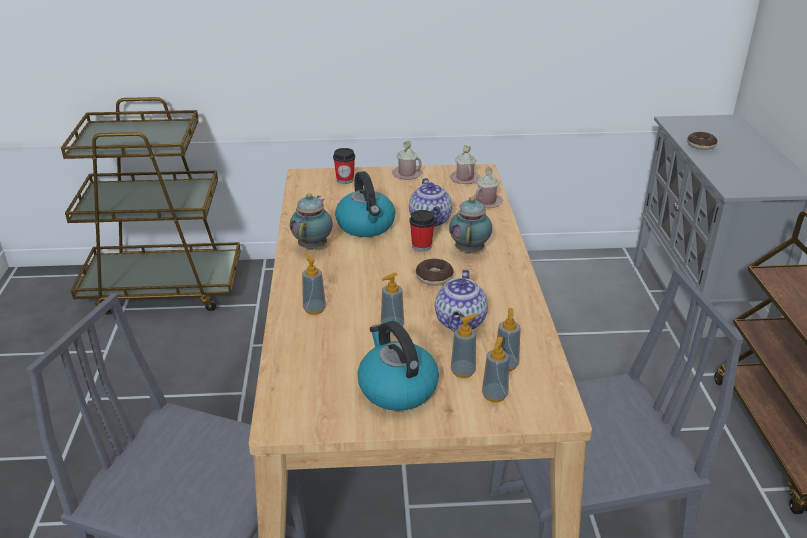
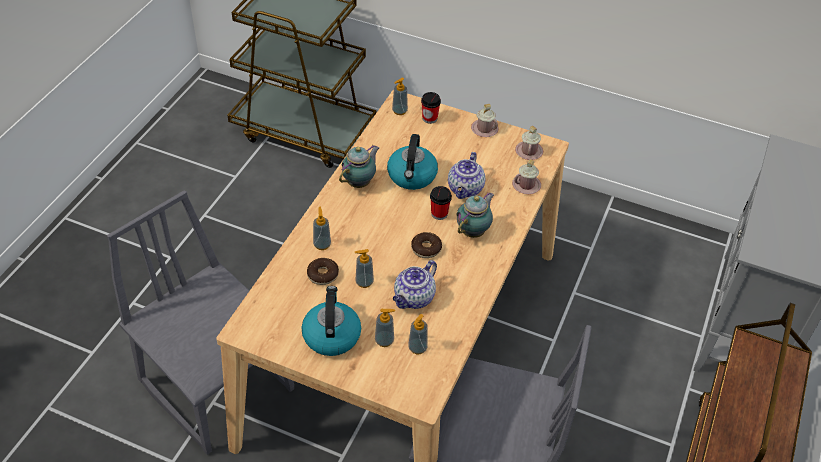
camera: 25 degrees right, 15 degrees up
soap dispenser [482,337,509,403] -> soap dispenser moved to [392,78,408,115]
donut [687,132,717,150] -> donut moved to [307,258,339,285]

